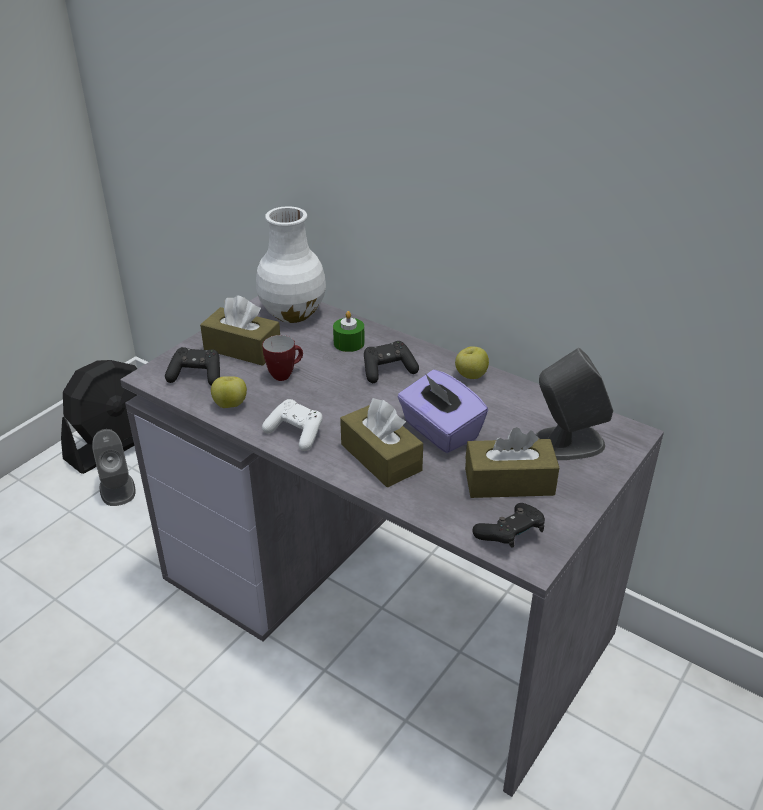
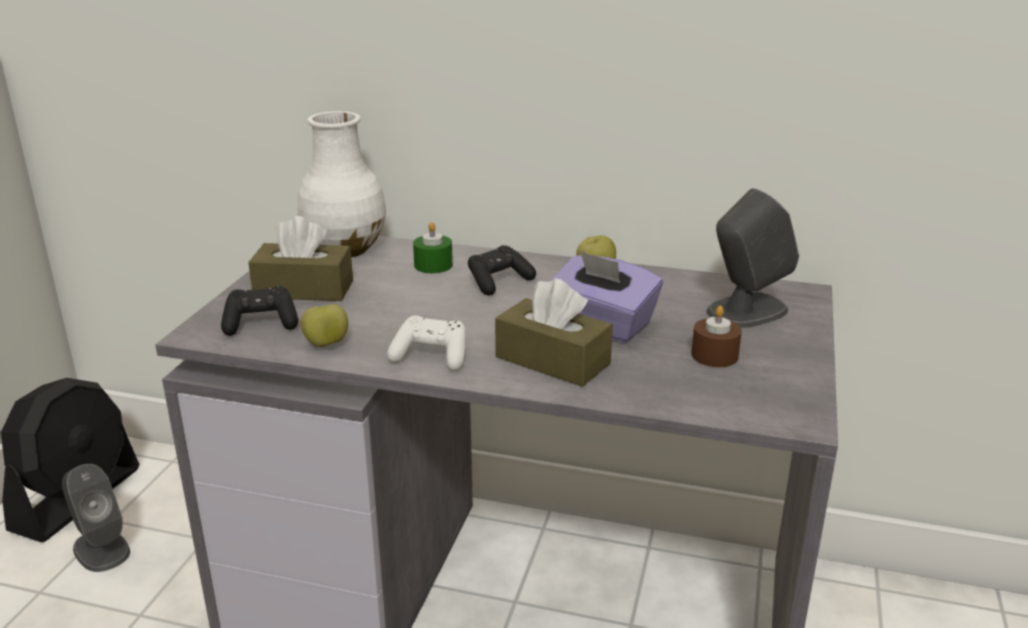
camera: 20 degrees left, 10 degrees down
mug [262,335,303,381] -> none
brown tissue box [465,427,559,498] -> brown candle [691,305,742,367]
black game controller [472,503,545,548] -> none

